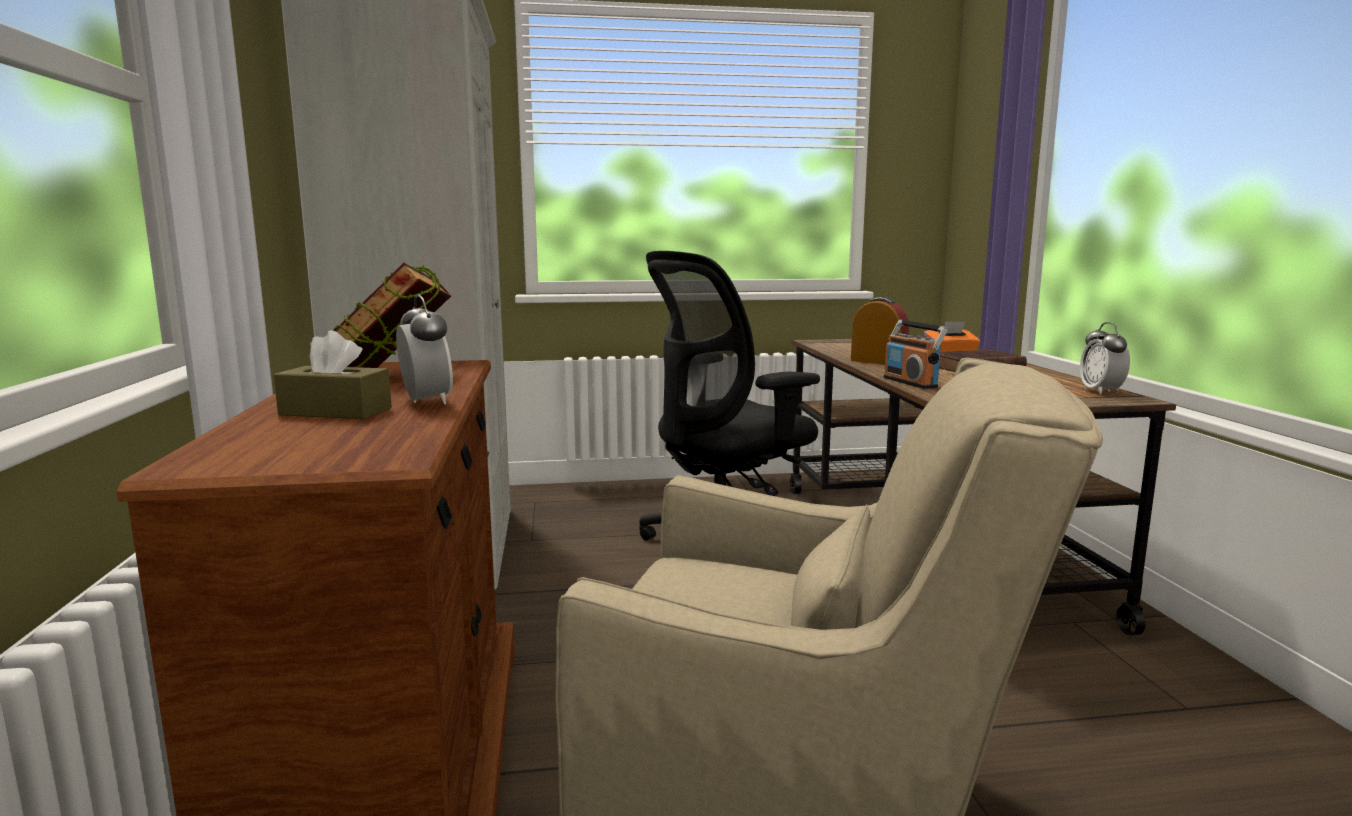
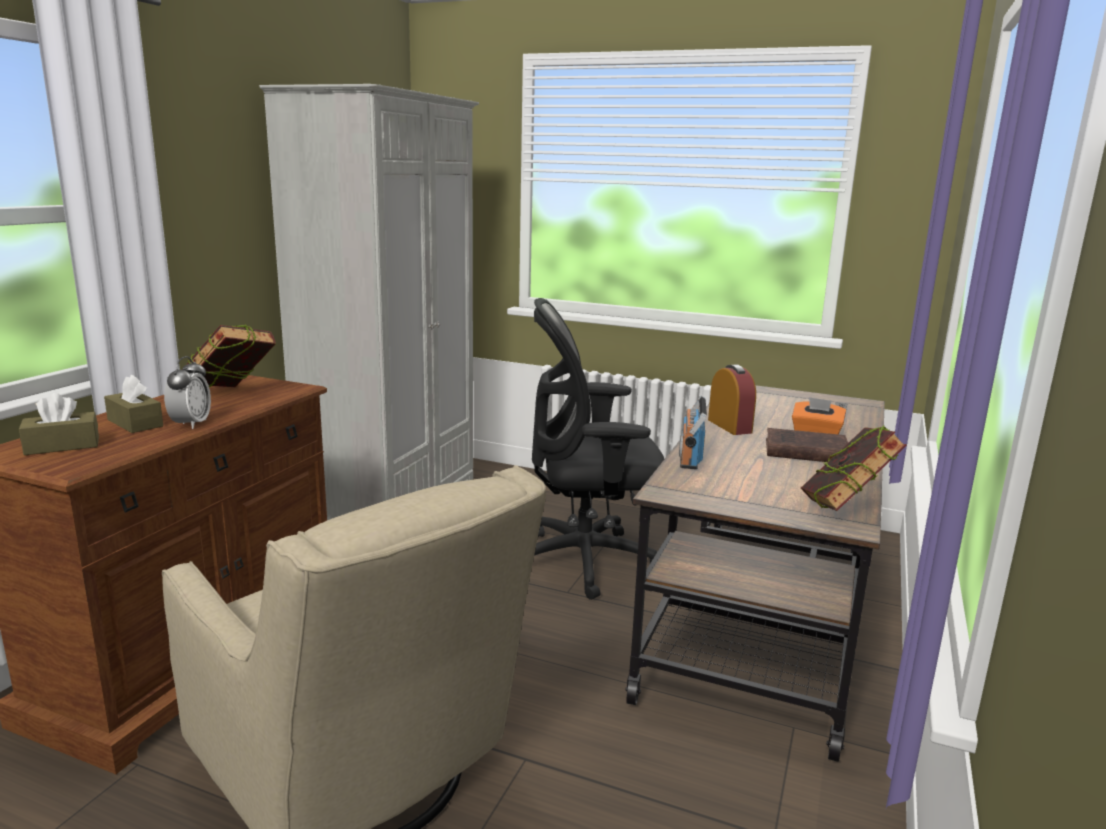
camera: 30 degrees right, 5 degrees up
alarm clock [1080,322,1130,395] -> book [801,426,907,511]
none -> brown tissue box [19,393,99,455]

